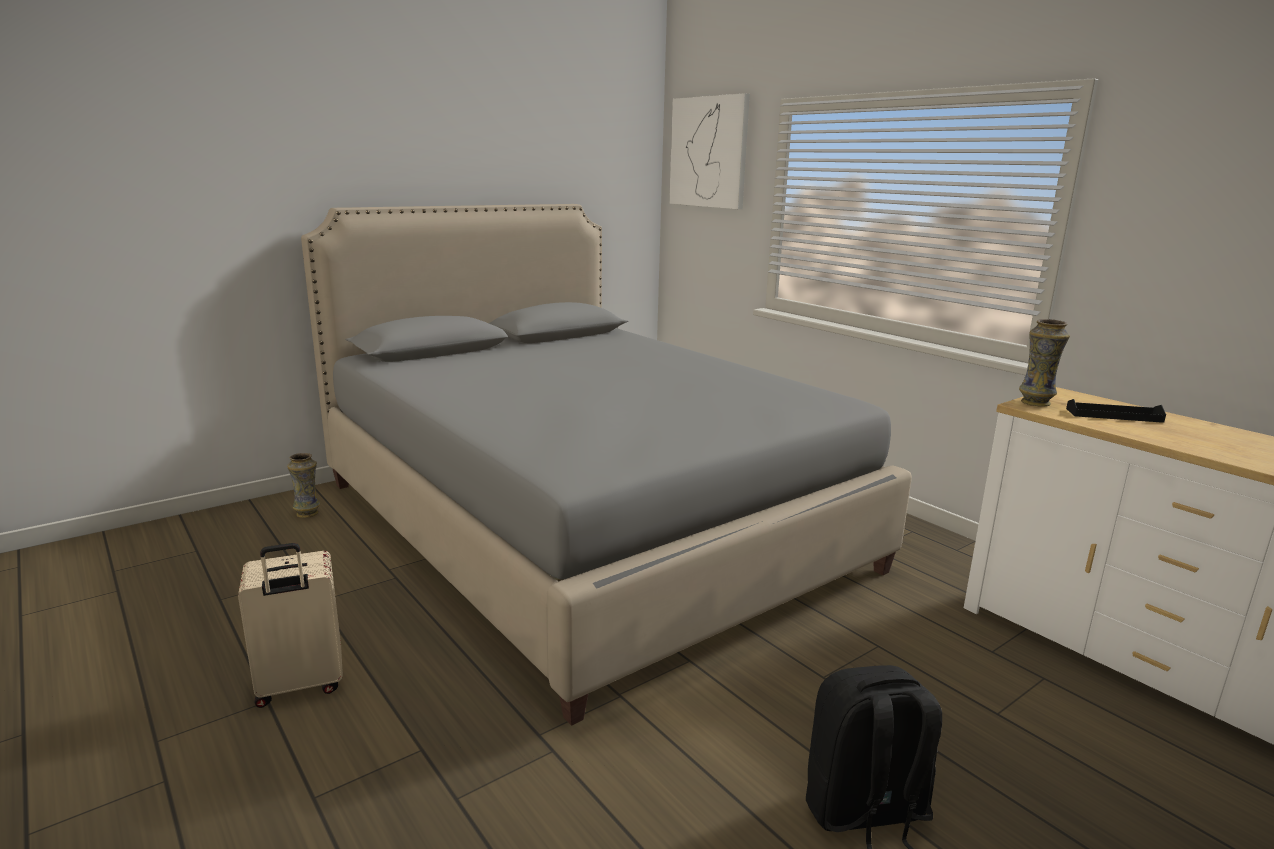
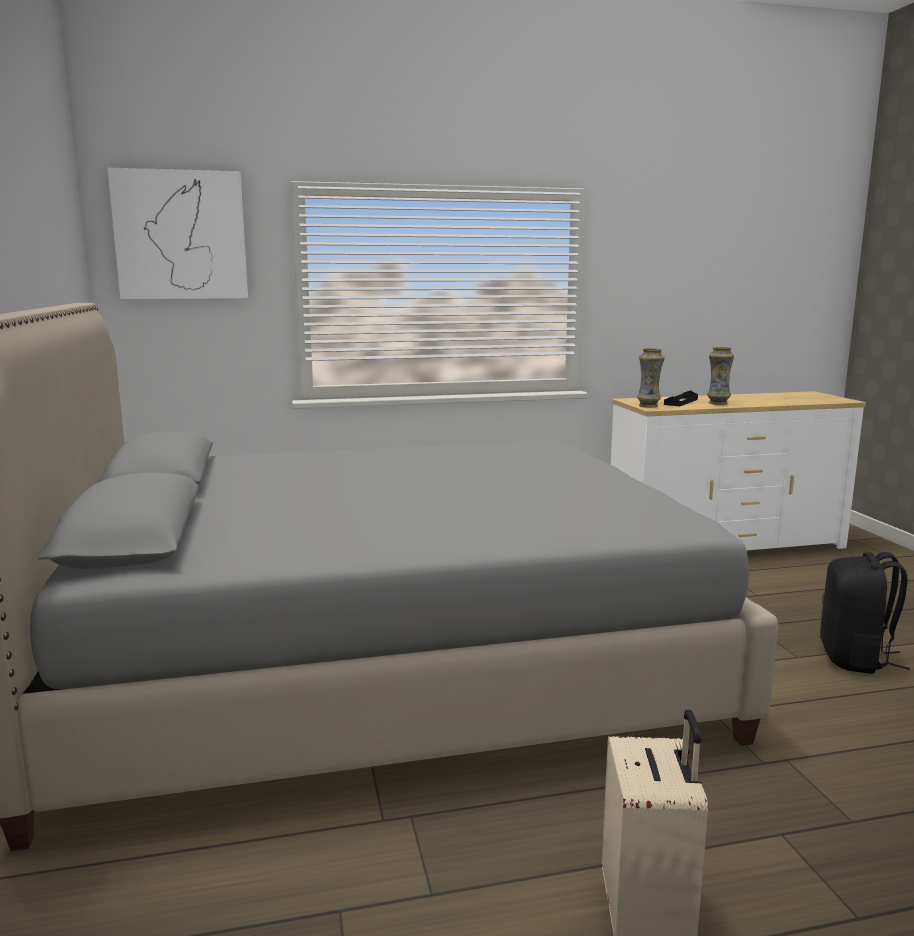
camera: 65 degrees left, 5 degrees down
vase [287,453,320,518] -> vase moved to [707,347,734,405]

